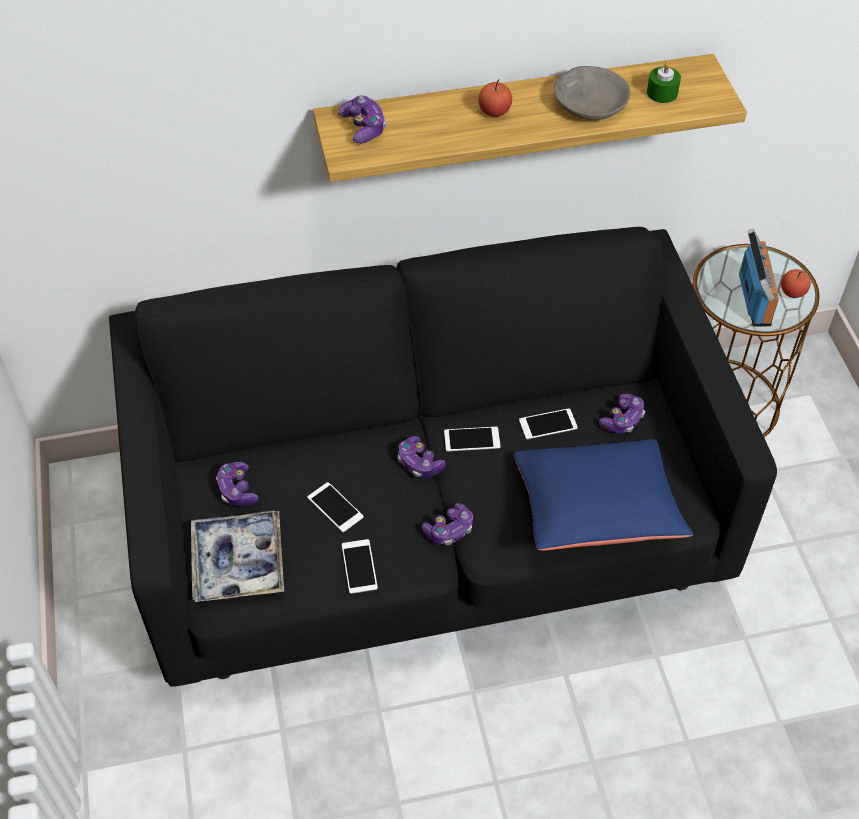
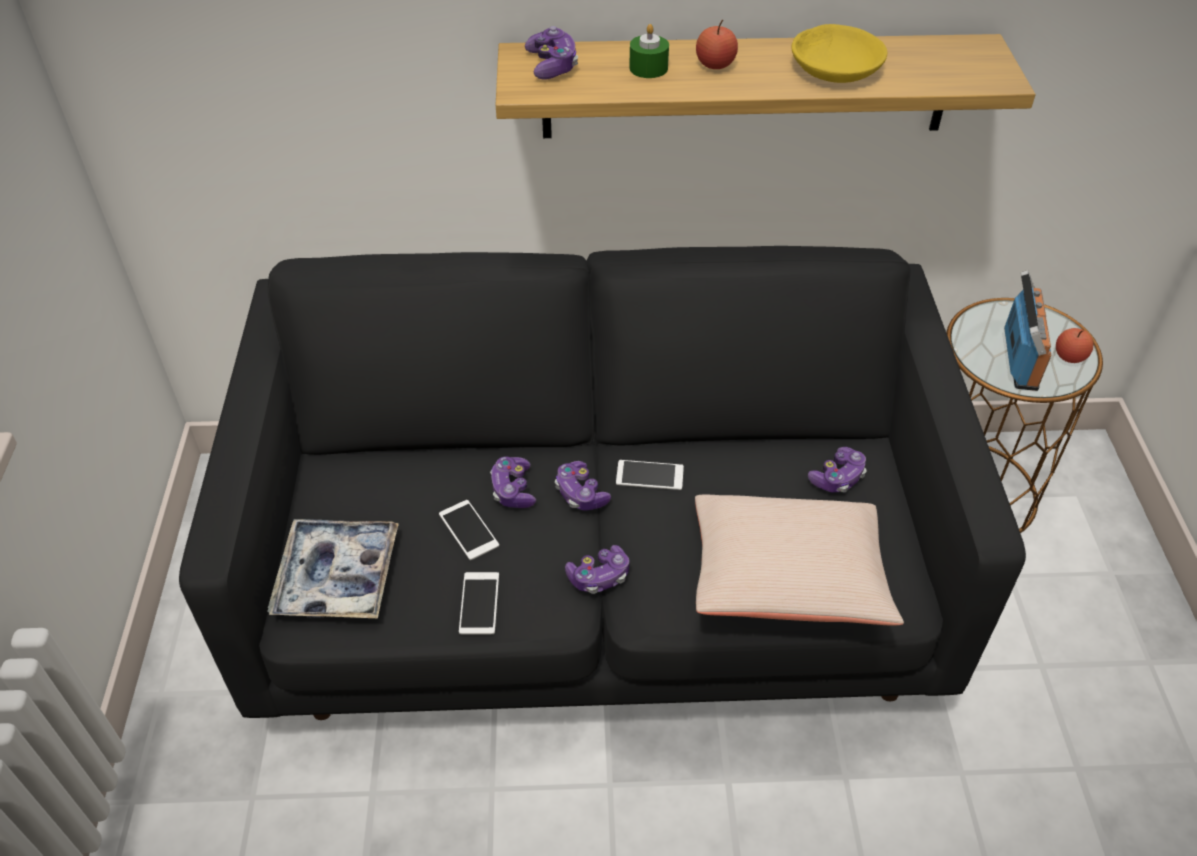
camera: 10 degrees right, 5 degrees down
game controller [216,462,258,506] -> game controller moved to [490,456,536,508]
blue pillow [513,439,694,551] -> beige pillow [695,494,904,626]
phone [519,408,578,439] -> none
grey bowl [554,66,630,120] -> yellow bowl [791,24,887,83]
green candle [647,62,681,103] -> green candle moved to [629,24,669,78]

